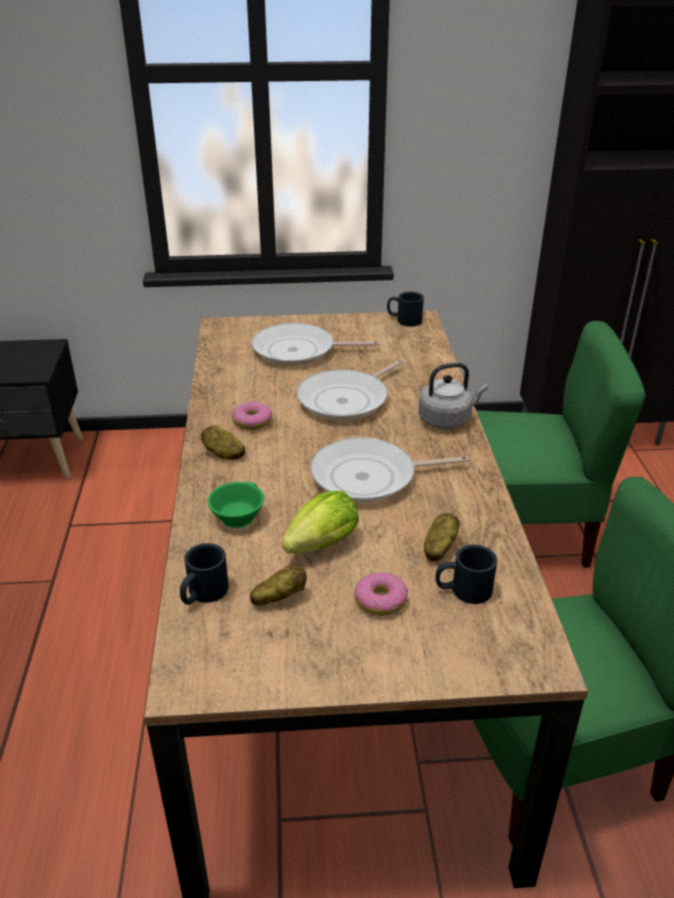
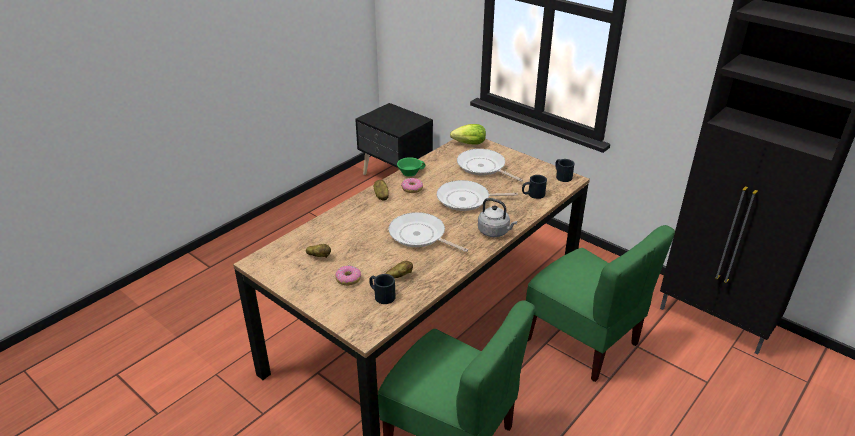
camera: 45 degrees right, 0 degrees up
black mug [180,543,229,605] -> black mug moved to [522,175,547,199]
green cup [208,482,264,528] -> green cup moved to [397,157,425,177]
lettuce [282,491,359,554] -> lettuce moved to [450,124,486,145]

